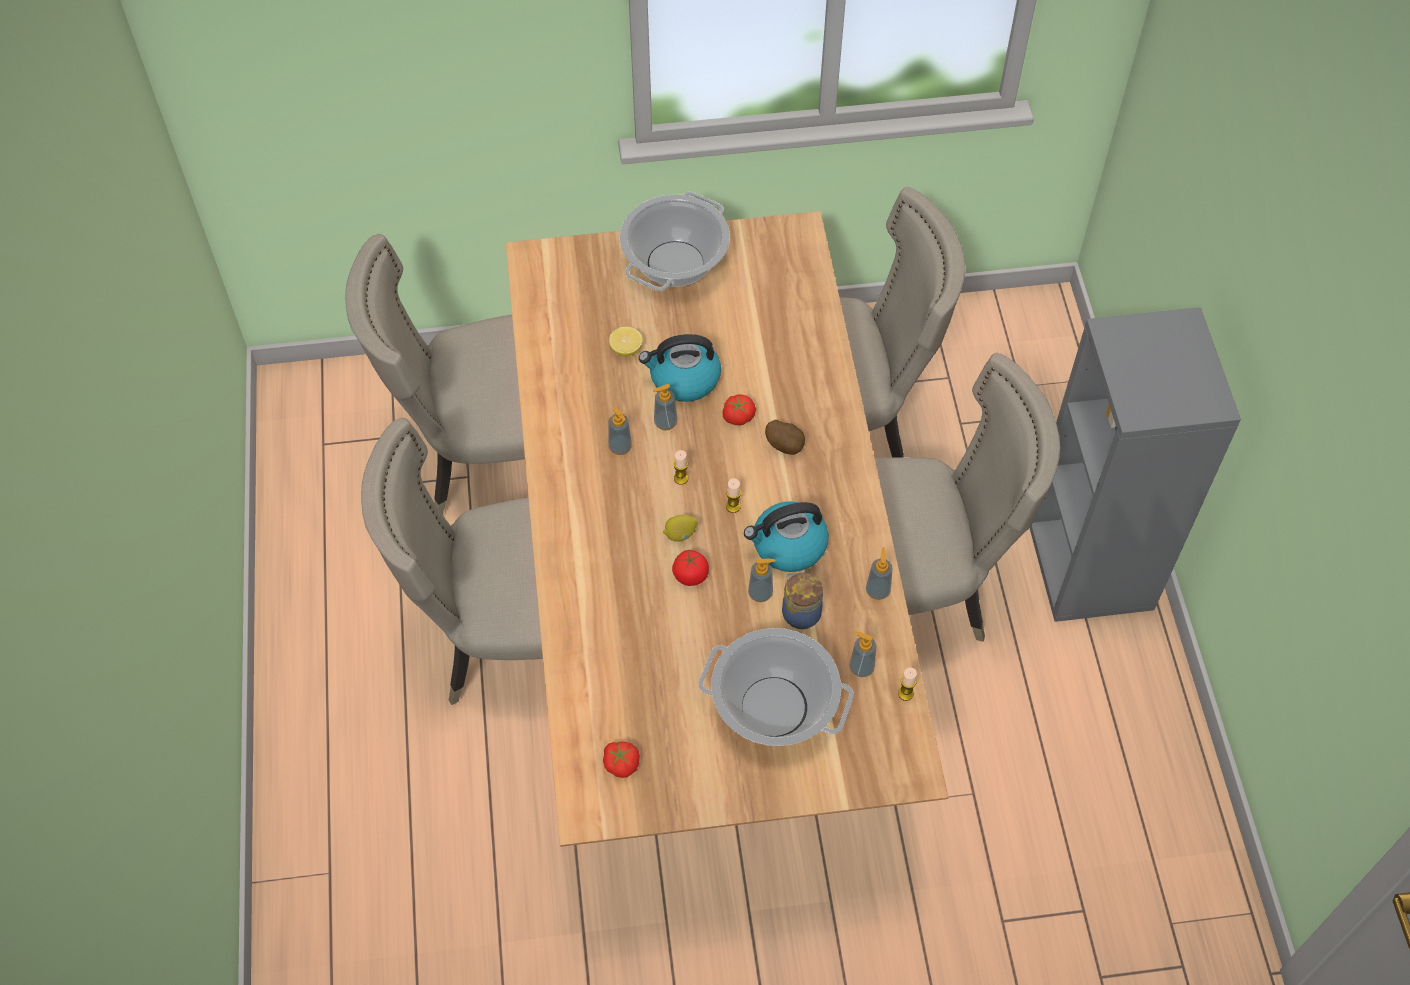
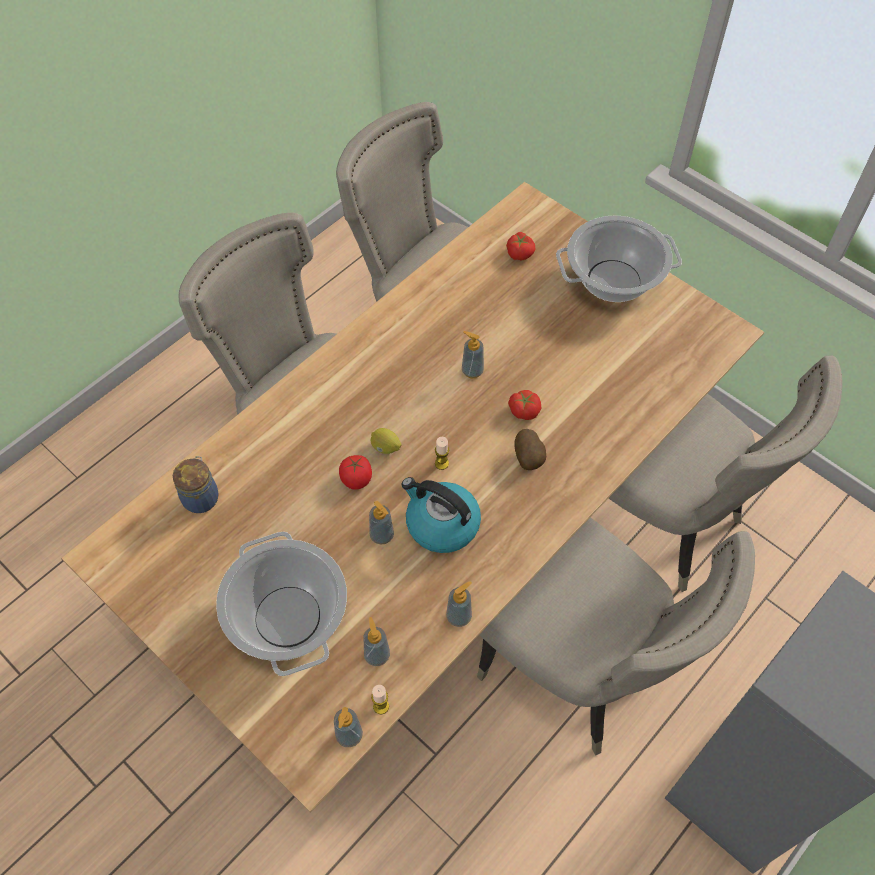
camera: 50 degrees right, 0 degrees up
tomato [603,742,640,778] -> tomato moved to [506,232,536,261]
soap dispenser [608,408,632,455] -> soap dispenser moved to [334,707,363,747]
lemon [609,327,643,357] -> none
kettle [639,334,721,402] -> none
candle [673,450,688,485] -> none
jar [782,572,823,629] -> jar moved to [173,456,219,513]

